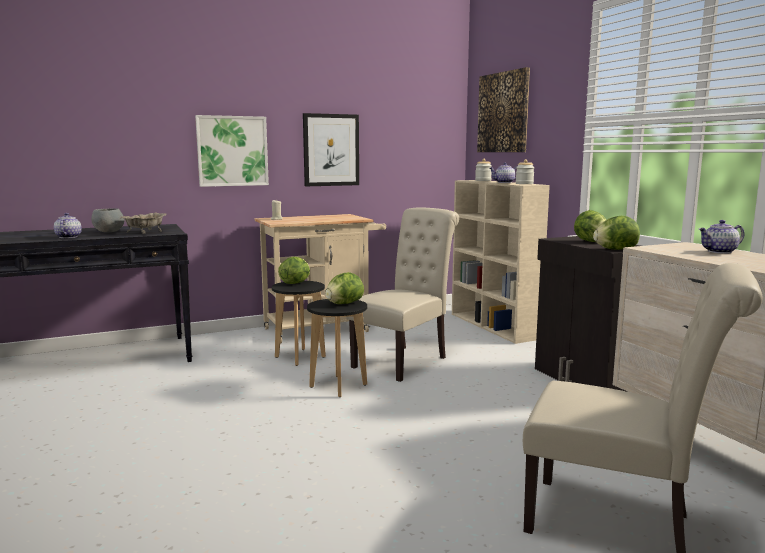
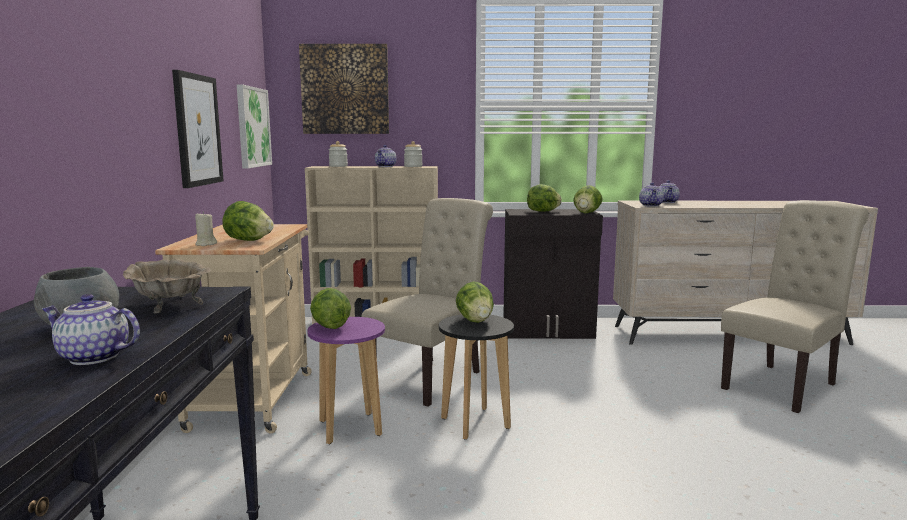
camera: 65 degrees left, 0 degrees up
picture [195,115,269,187] -> picture moved to [237,84,272,169]
black stool [272,281,326,366] -> purple stool [307,317,385,444]
beige chair [346,208,459,382] -> beige chair turned 60 degrees clockwise [361,198,493,406]
none -> lettuce [222,201,274,241]
none -> teapot [639,182,664,207]

